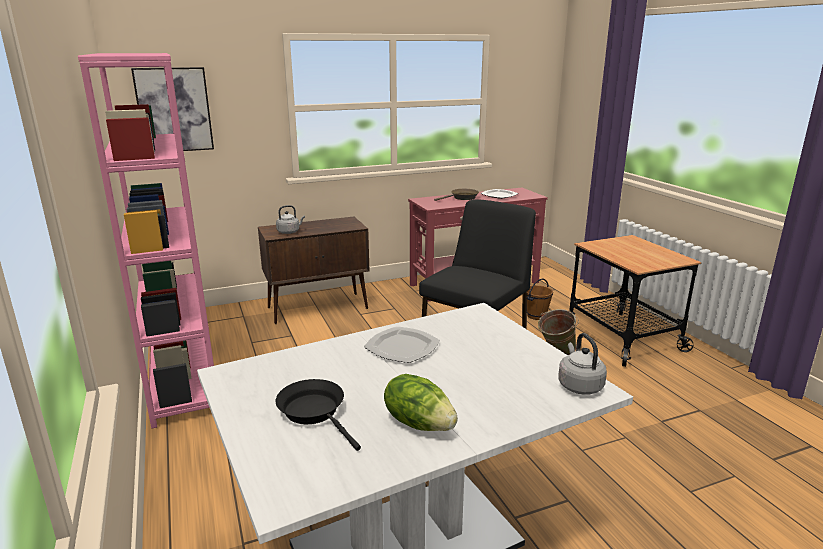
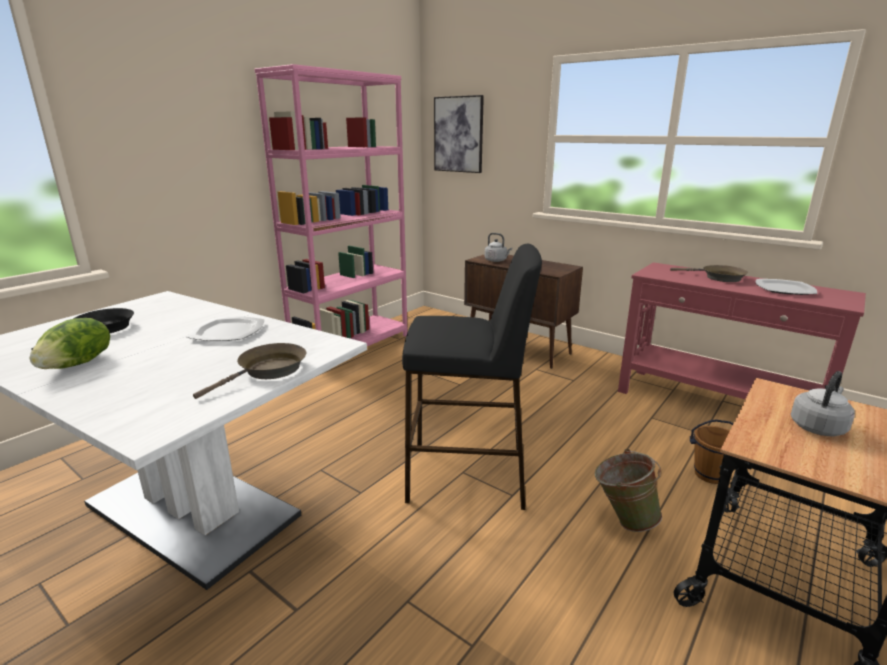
camera: 60 degrees right, 0 degrees up
grey kettle [558,333,607,395] -> grey kettle moved to [791,371,855,436]
none -> brown frying pan [193,343,306,399]

